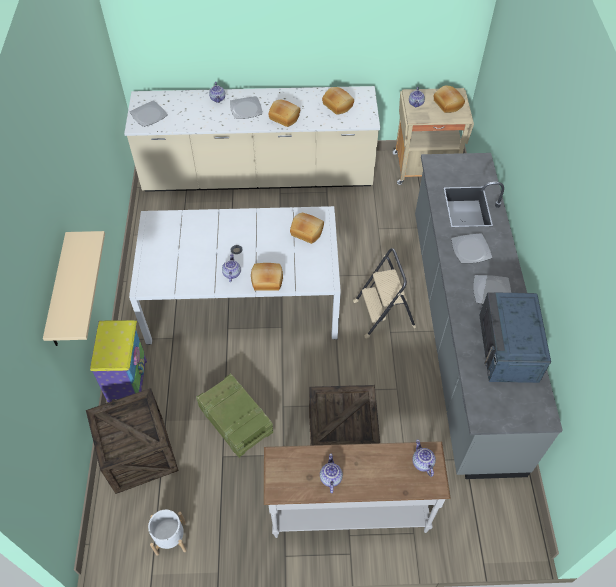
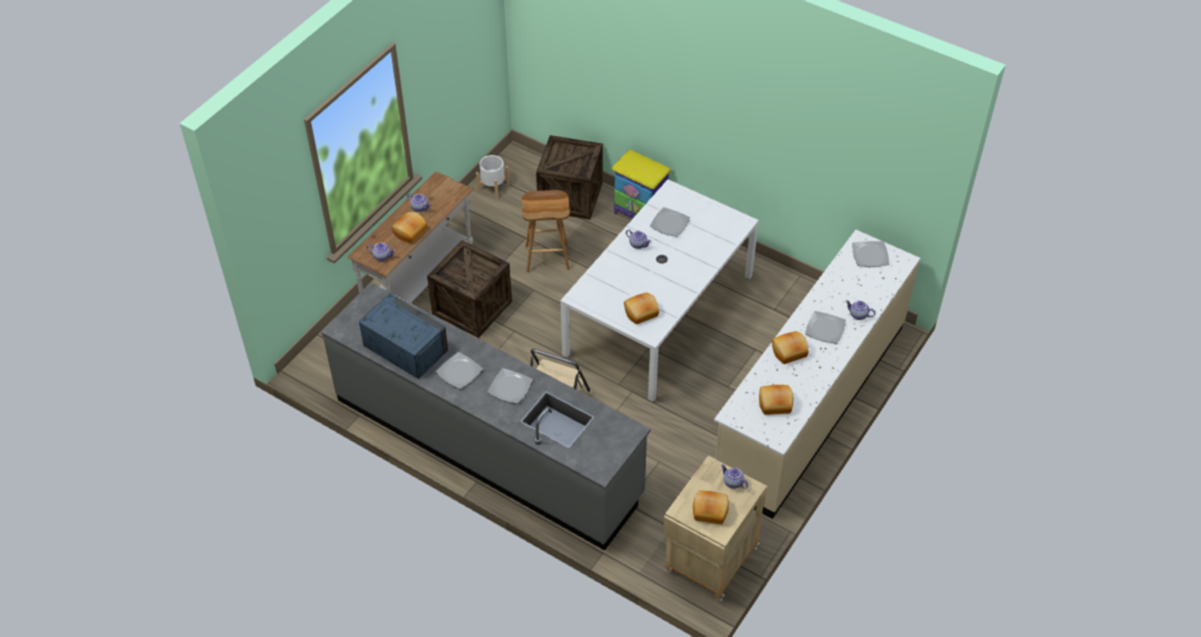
camera: 125 degrees right, 5 degrees down
beige shelf [43,231,105,346] -> none
crate [196,373,273,458] -> brown stool [522,190,570,272]
bread [251,263,283,291] -> bread moved to [392,212,427,243]
none -> plate [650,207,690,237]

